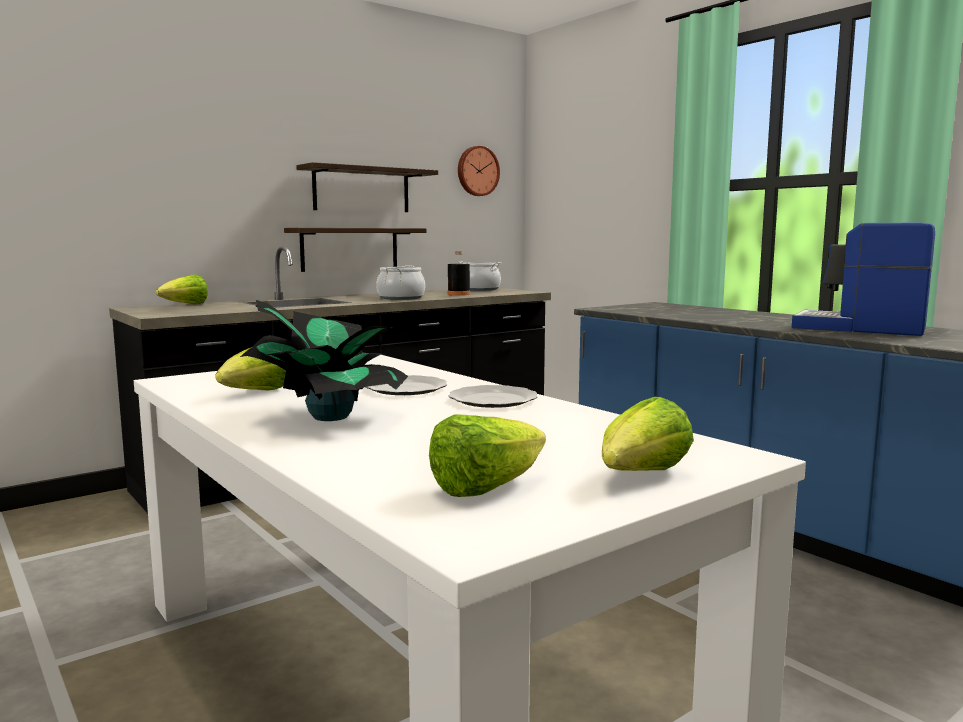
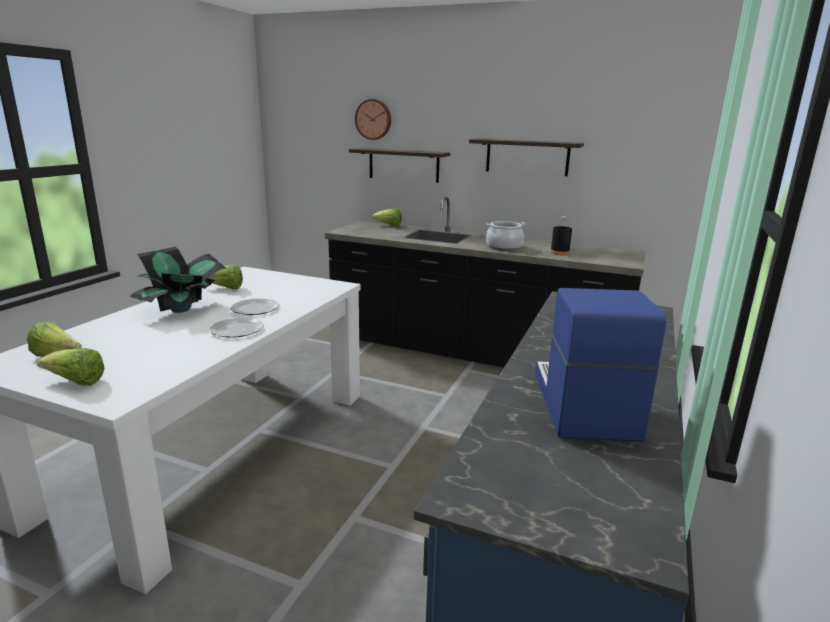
camera: 60 degrees right, 10 degrees up
shelf [284,228,427,272] -> shelf moved to [349,148,450,183]
wall clock [458,146,500,196] -> wall clock moved to [355,99,391,140]
cooking pot [459,262,501,291] -> none

